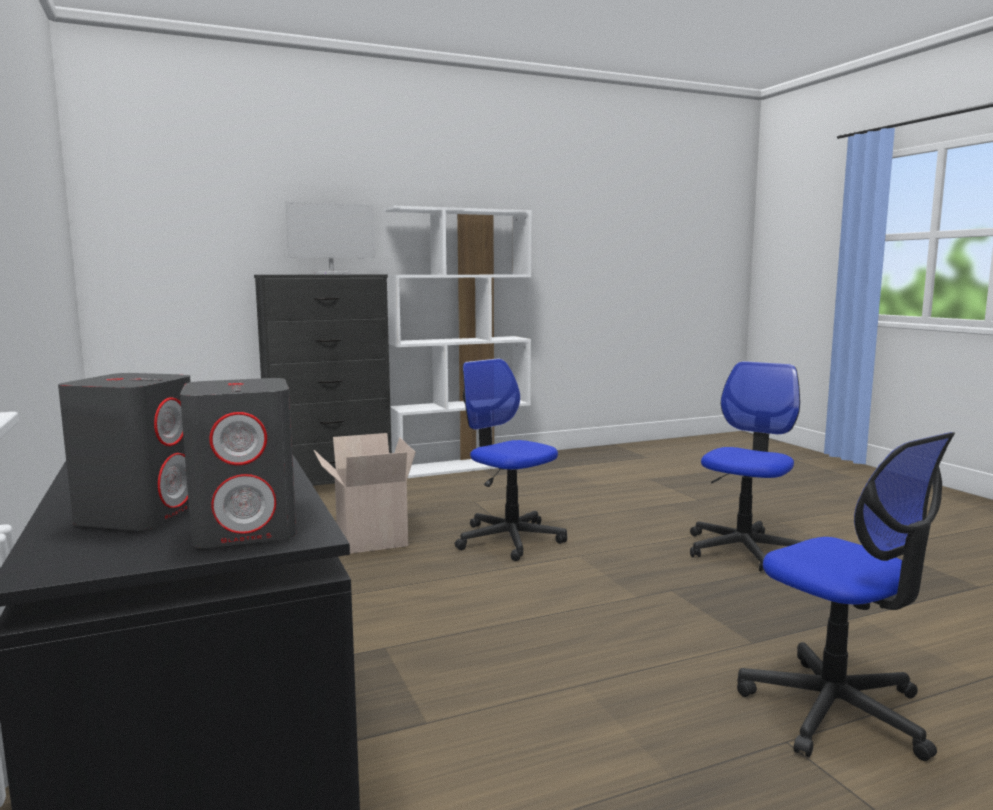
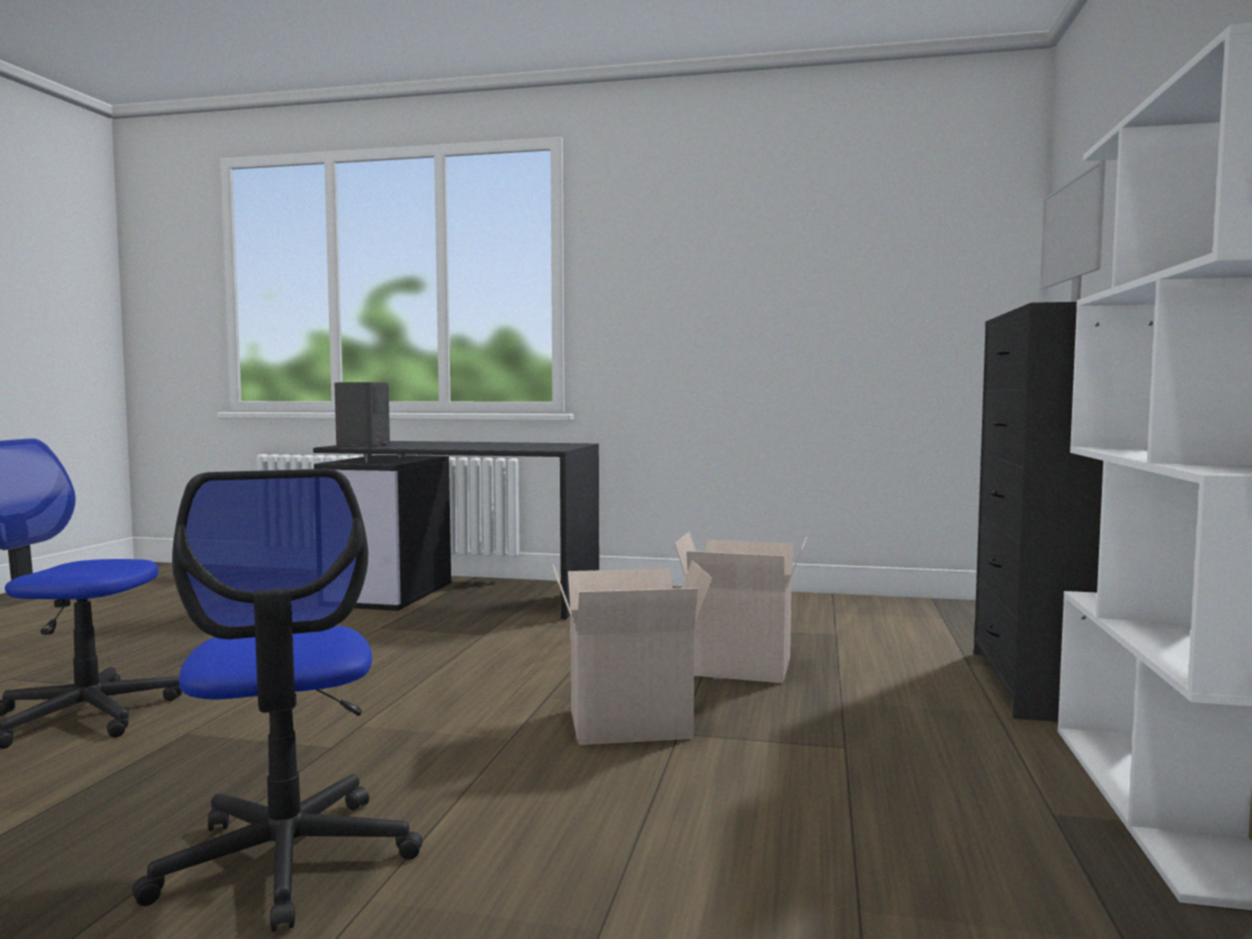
camera: 125 degrees right, 5 degrees down
grey speaker [58,373,191,530] -> none
office chair [455,358,567,561] -> cardboard box [553,560,713,745]

